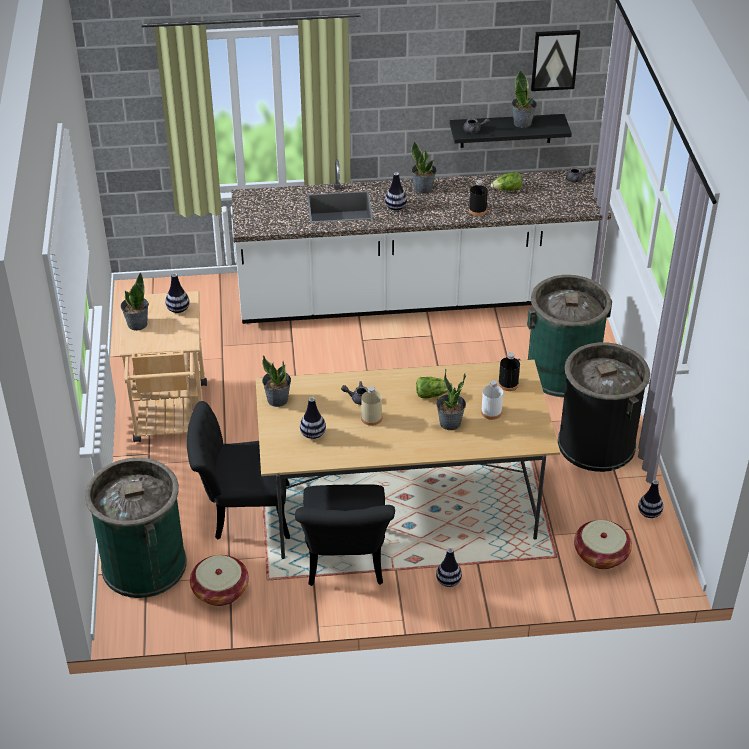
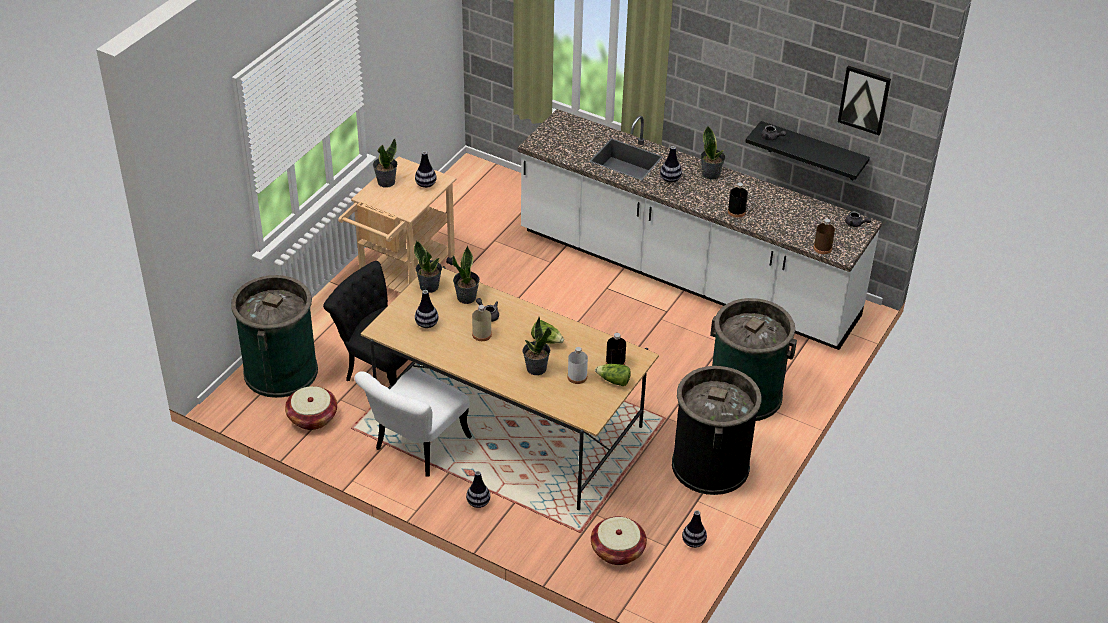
camera: 35 degrees right, 0 degrees up
black chair [295,484,395,586] -> white chair [354,368,472,477]
lettuce [491,172,522,191] -> lettuce moved to [595,364,631,386]
potted plant [512,70,537,128] -> potted plant moved to [452,246,480,304]
none -> brown bottle [813,219,835,254]

